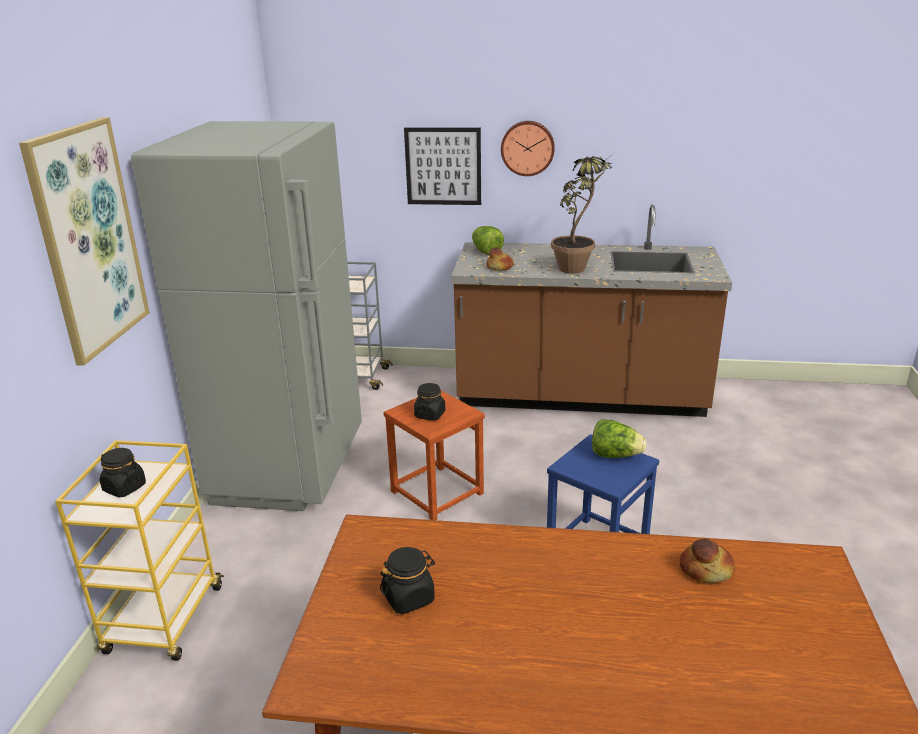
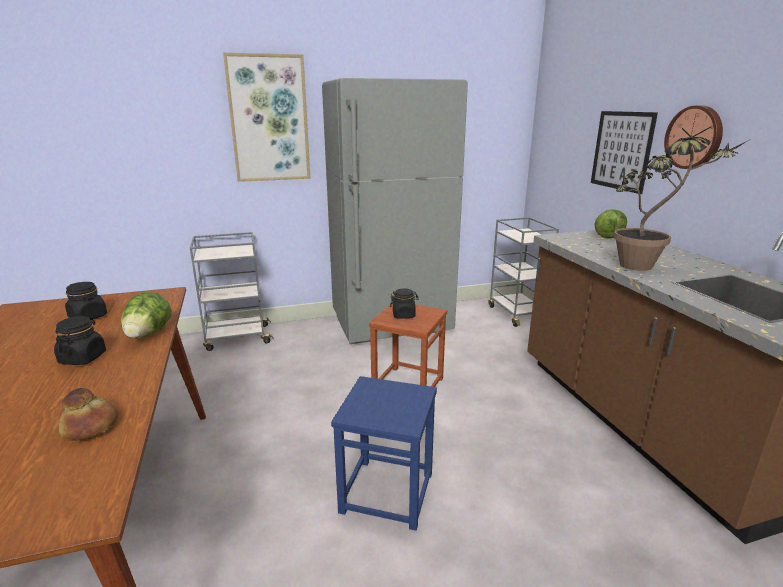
camera: 65 degrees right, 5 degrees down
yellow cart [55,440,224,661] -> grey cart [190,232,273,351]
black jar [100,448,146,498] -> black jar moved to [54,316,106,365]
bread [486,247,514,271] -> none
lettuce [592,419,647,458] -> lettuce moved to [121,292,172,338]

